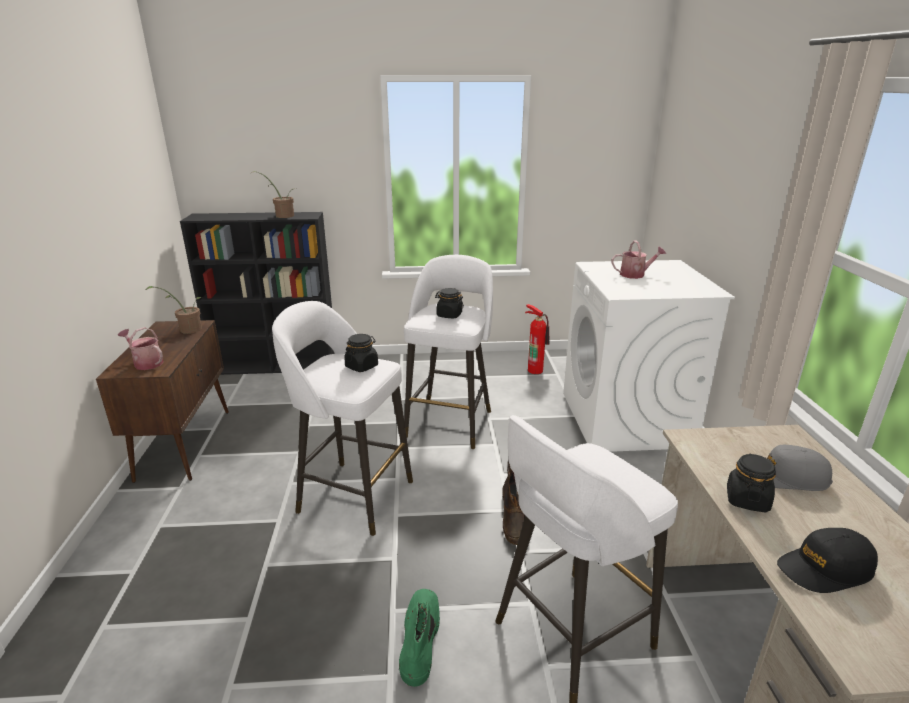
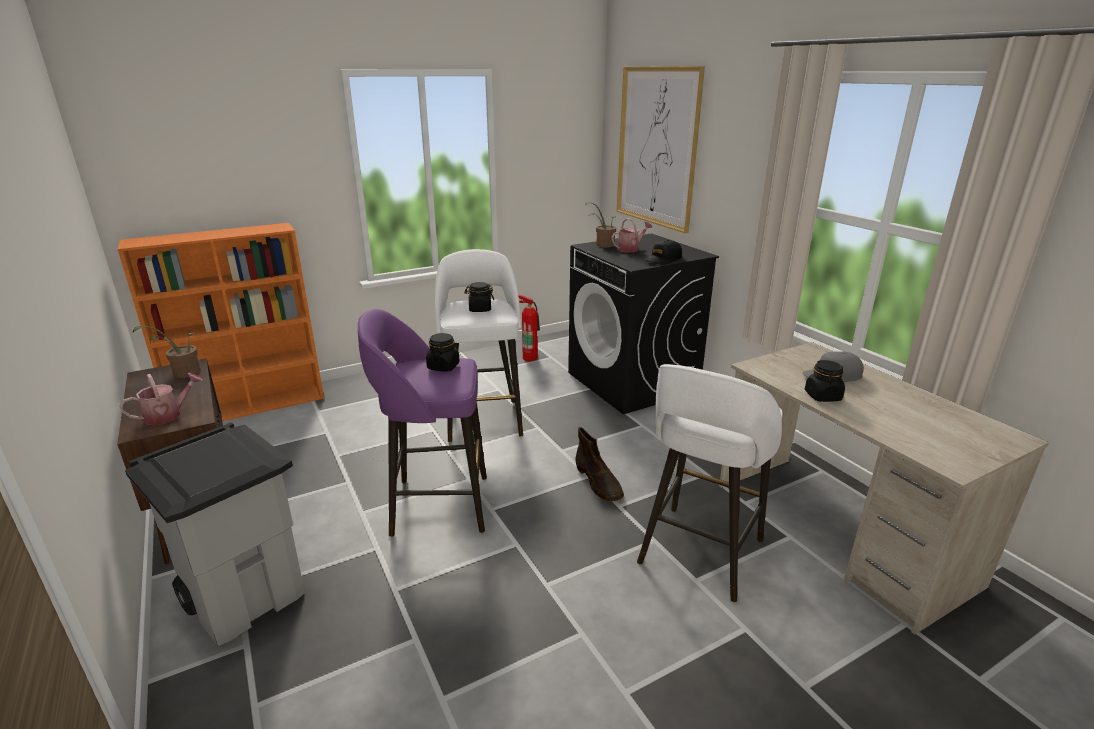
camera: 25 degrees left, 0 degrees up
watering can [118,327,164,370] -> watering can turned 135 degrees clockwise [119,373,202,425]
black bookcase [180,212,335,375] -> orange bookcase [118,223,324,421]
potted plant [251,171,294,218] -> potted plant moved to [585,202,616,248]
white stool [272,301,413,536] -> purple stool [358,309,487,537]
green boot [399,589,440,687] -> none
white washing machine [563,260,735,452] -> black washing machine [568,233,719,414]
black cap [777,528,878,593] -> black cap moved to [644,240,682,265]
none -> grey trash can [125,422,305,646]
none -> picture [616,66,705,233]

